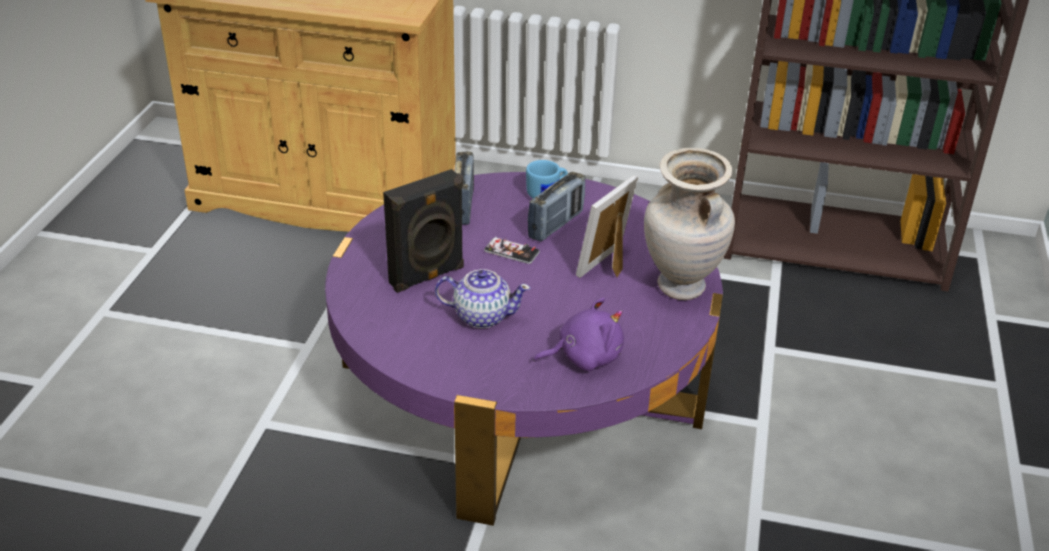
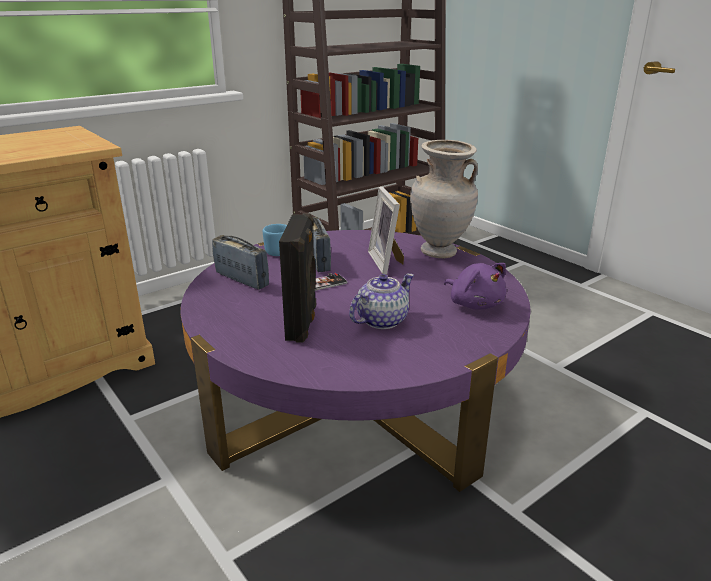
camera: 50 degrees left, 10 degrees down
purple plush toy [534,298,624,371] -> purple plush toy turned 120 degrees clockwise [444,263,506,310]

